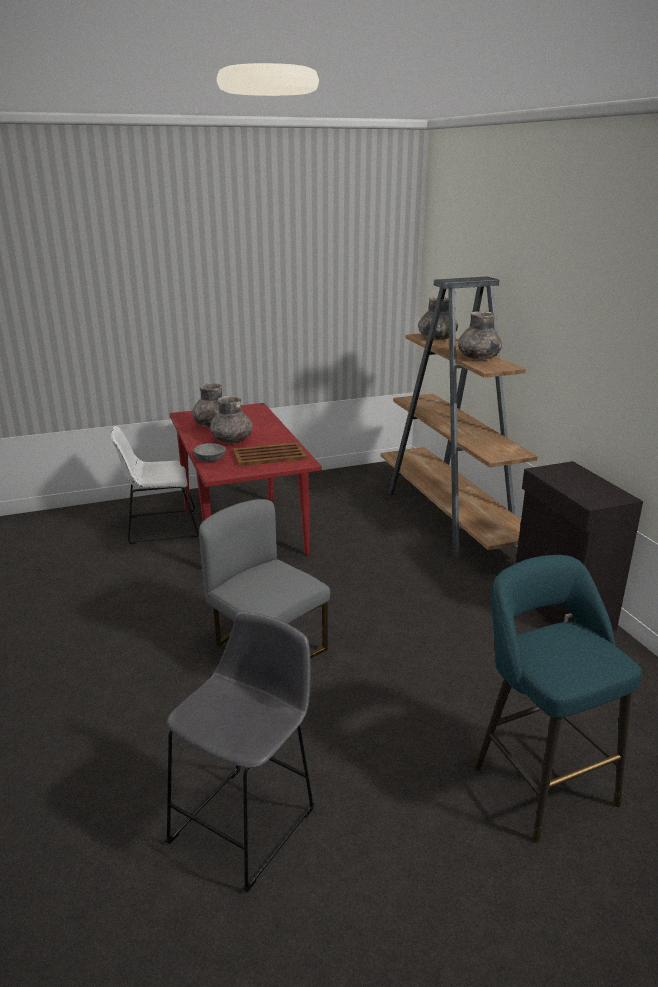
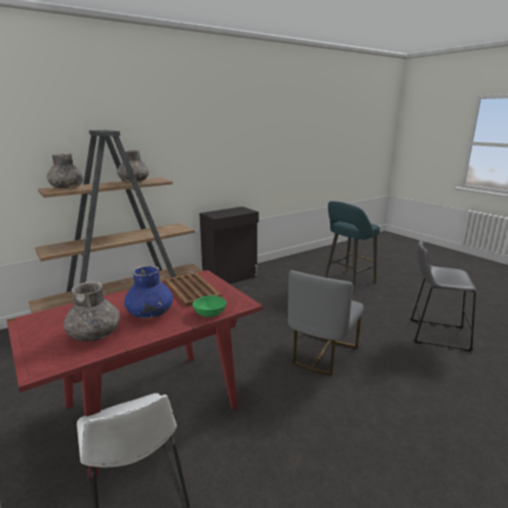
camera: 105 degrees left, 5 degrees down
grey bowl [193,443,226,462] -> green bowl [192,295,227,317]
grey vase [210,396,253,443] -> blue vase [124,265,173,319]

